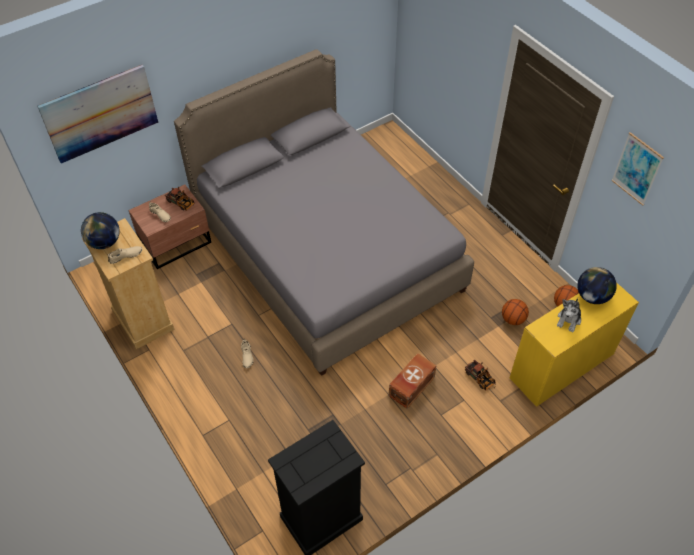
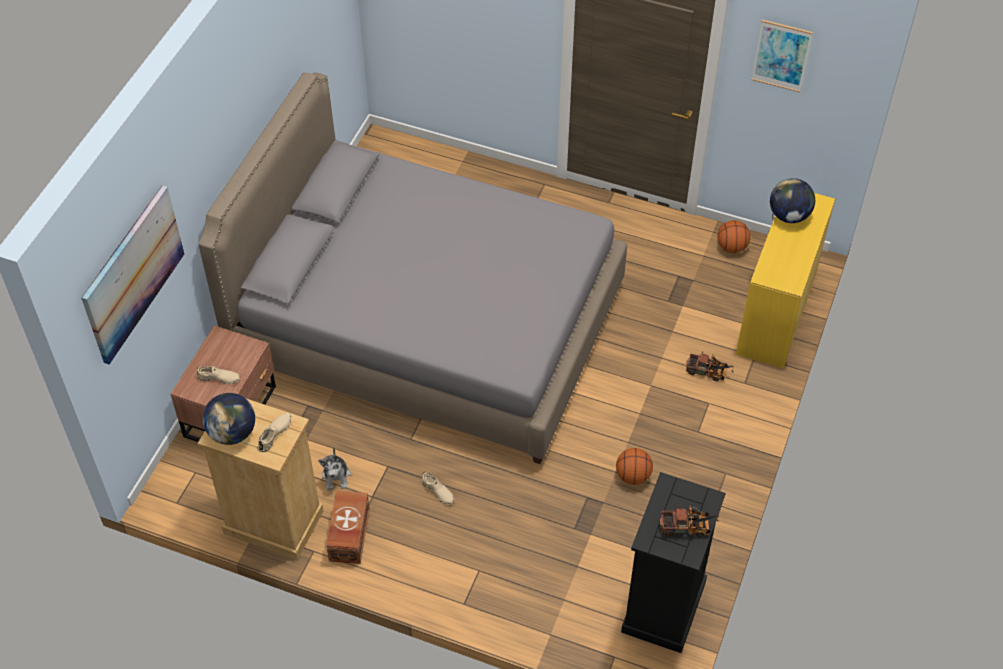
camera: 35 degrees left, 0 degrees up
toy truck [165,187,195,211] -> toy truck moved to [660,506,719,537]
brown storage box [389,353,437,409] -> brown storage box moved to [326,490,370,564]
basketball [502,299,529,325] -> basketball moved to [616,448,653,485]
plush toy [557,298,581,332] -> plush toy moved to [318,447,351,490]

